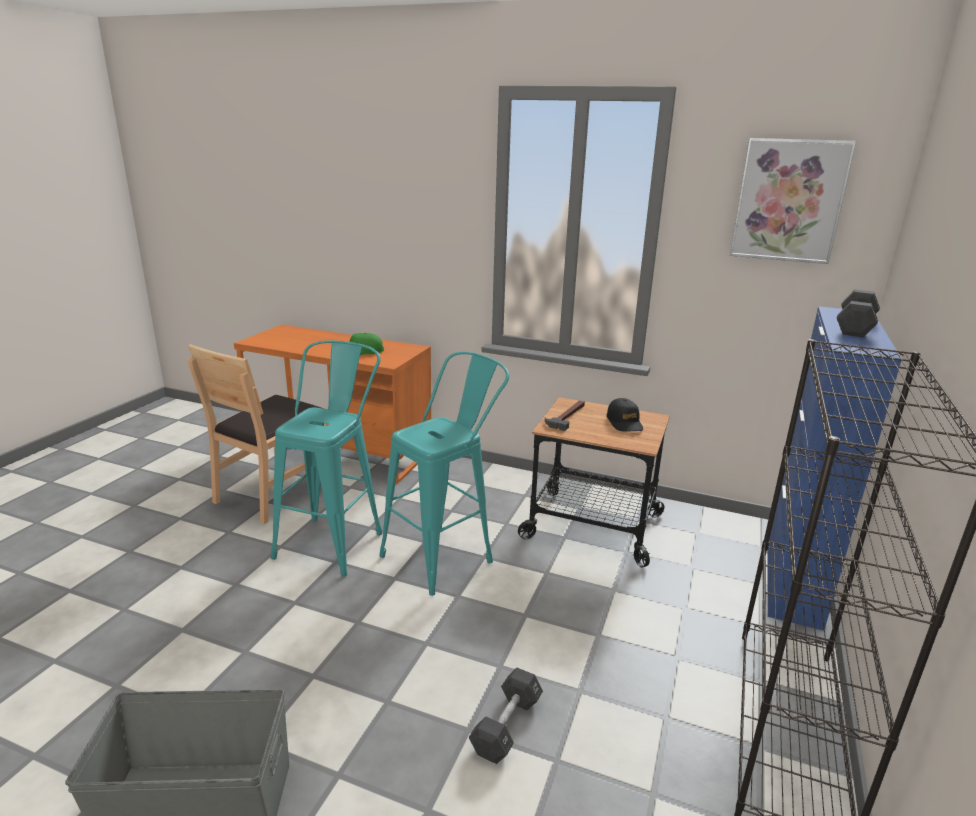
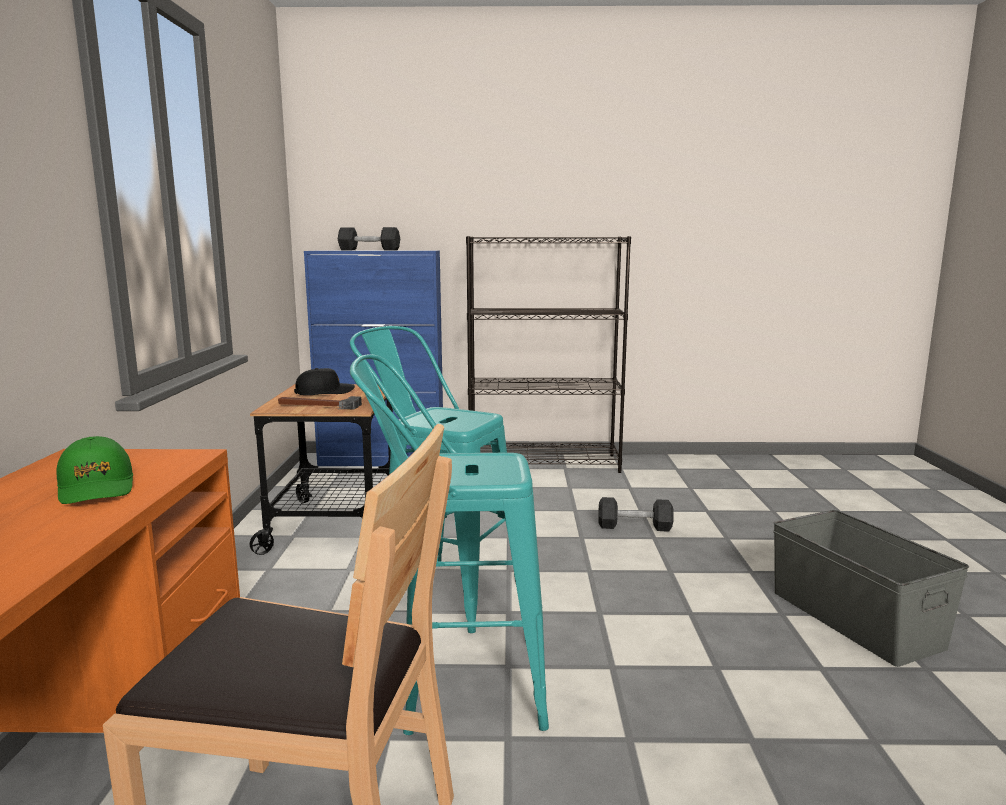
camera: 110 degrees left, 10 degrees down
picture [730,138,856,264] -> none

